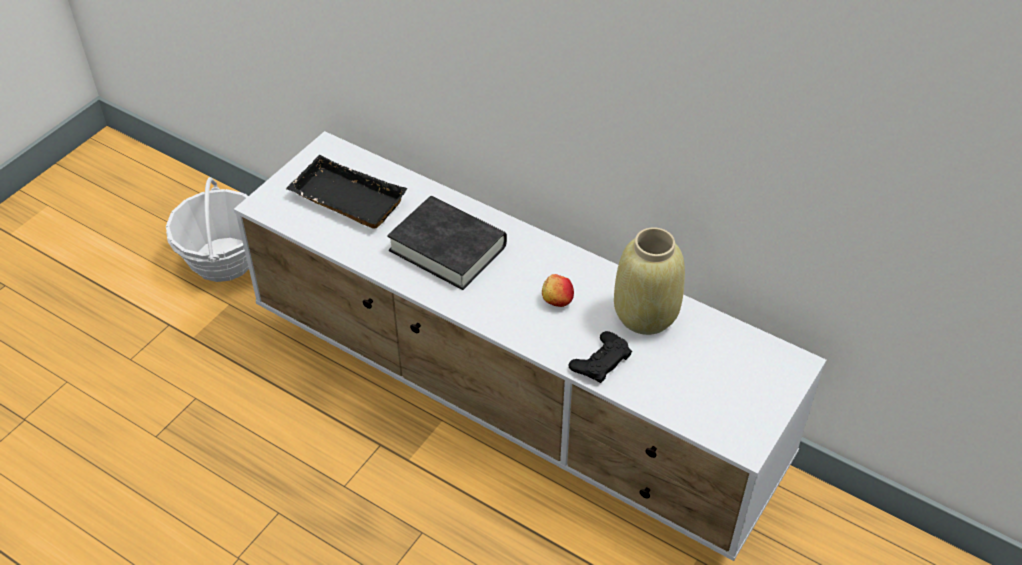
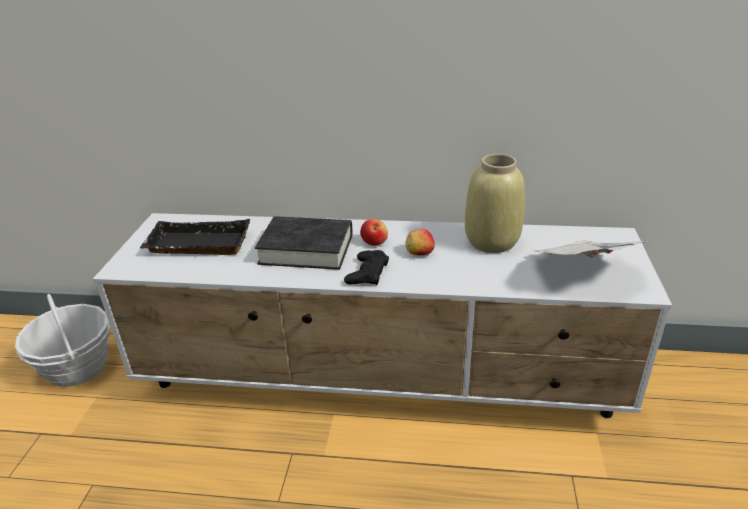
camera: 25 degrees left, 15 degrees down
black game controller [569,331,632,383] -> black game controller moved to [344,250,389,285]
none -> apple [360,219,388,246]
none -> newspaper [531,240,657,258]

